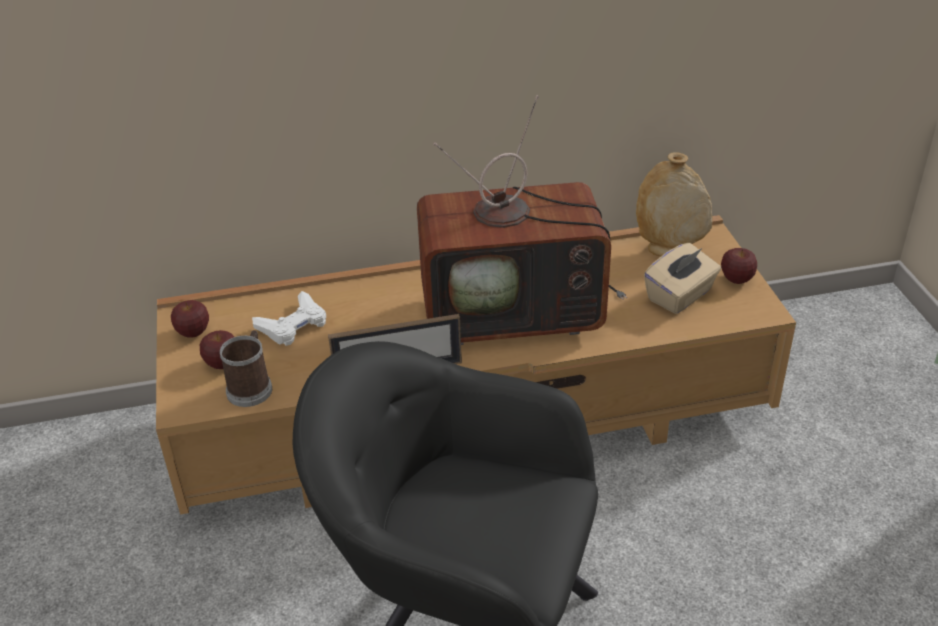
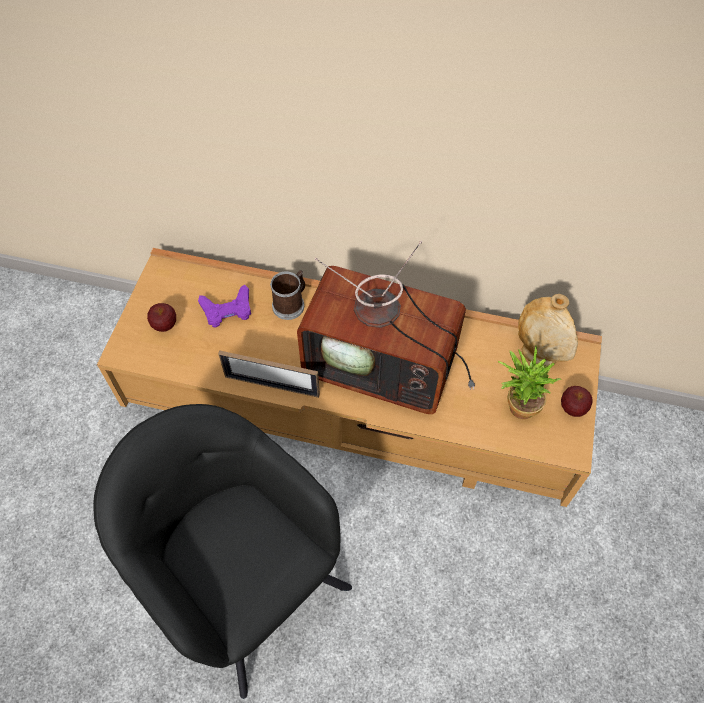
camera: 25 degrees right, 20 degrees up
apple [171,300,209,338] -> none
mug [220,330,272,407] -> mug moved to [270,270,305,320]
white game controller [252,291,326,346] -> purple game controller [198,284,251,328]
beige tissue box [644,243,721,314] -> potted plant [498,346,561,419]

